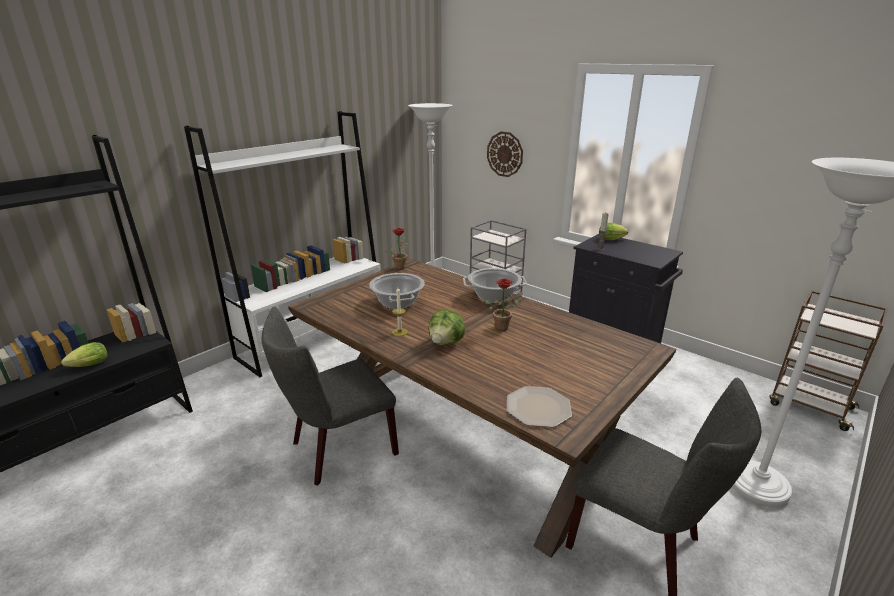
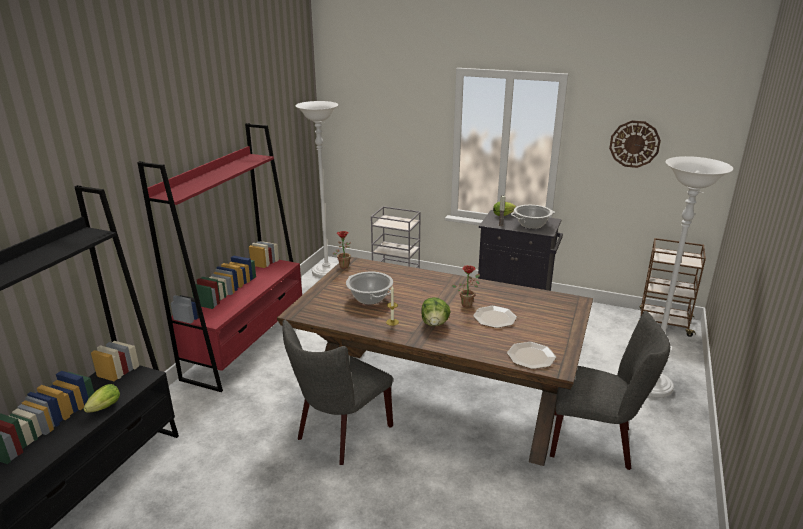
camera: 20 degrees left, 0 degrees up
white bookcase [184,111,381,377] -> red bookcase [137,123,302,392]
cooking pot [463,268,527,304] -> cooking pot moved to [511,205,555,229]
wall clock [487,132,523,177] -> wall clock moved to [609,120,661,168]
none -> plate [473,306,517,328]

